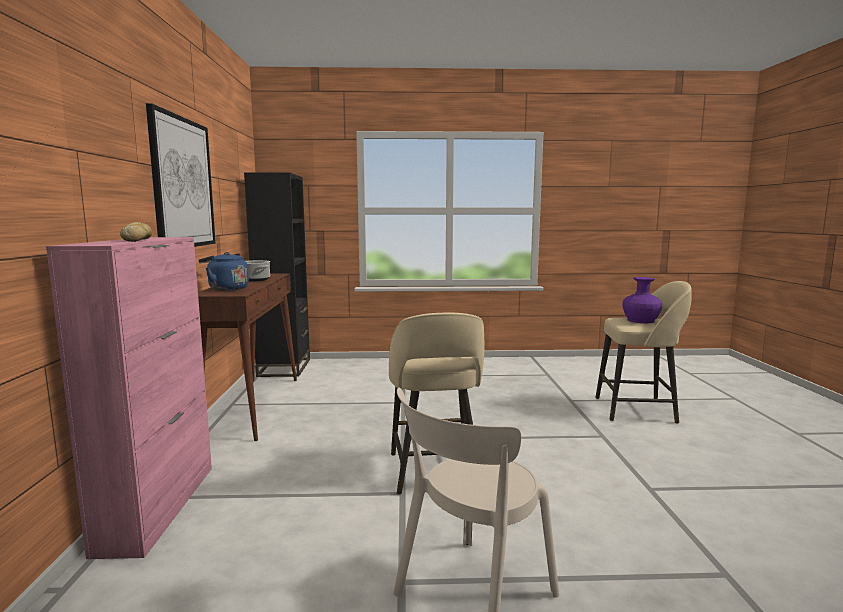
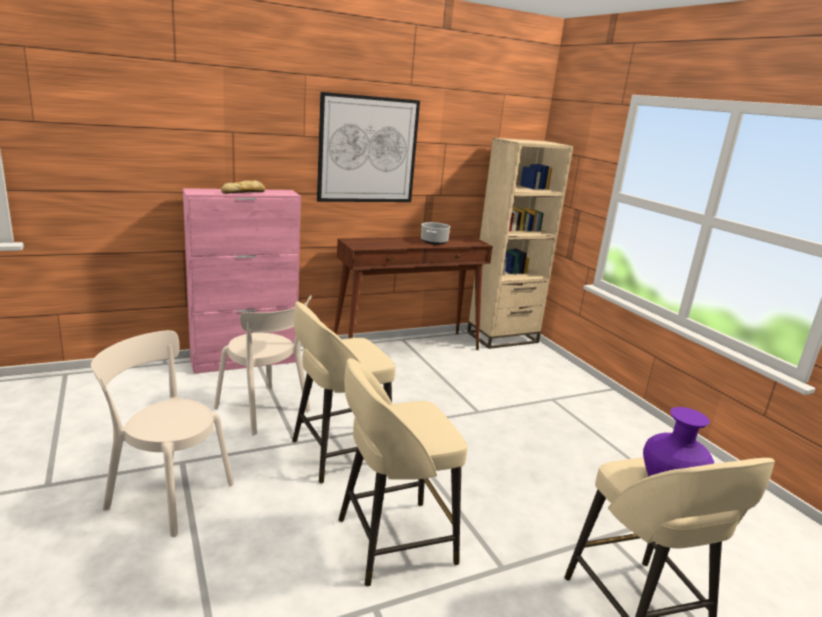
camera: 65 degrees right, 10 degrees up
blue kettle [198,252,249,291] -> none
black bookcase [244,172,310,377] -> beige bookcase [467,138,573,349]
none -> beige chair [214,295,312,436]
none -> beige stool [339,358,467,587]

